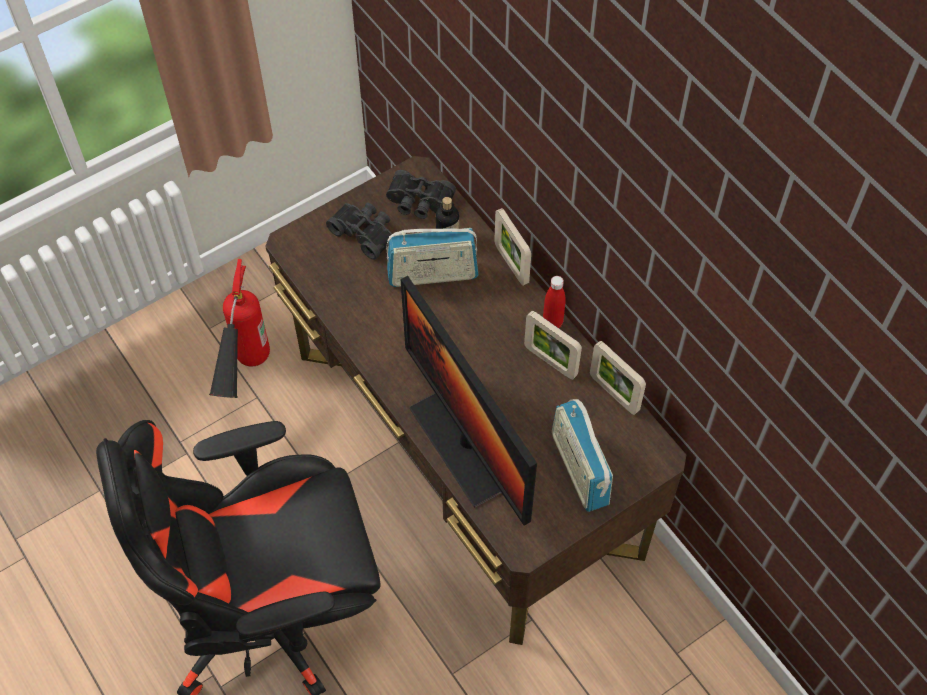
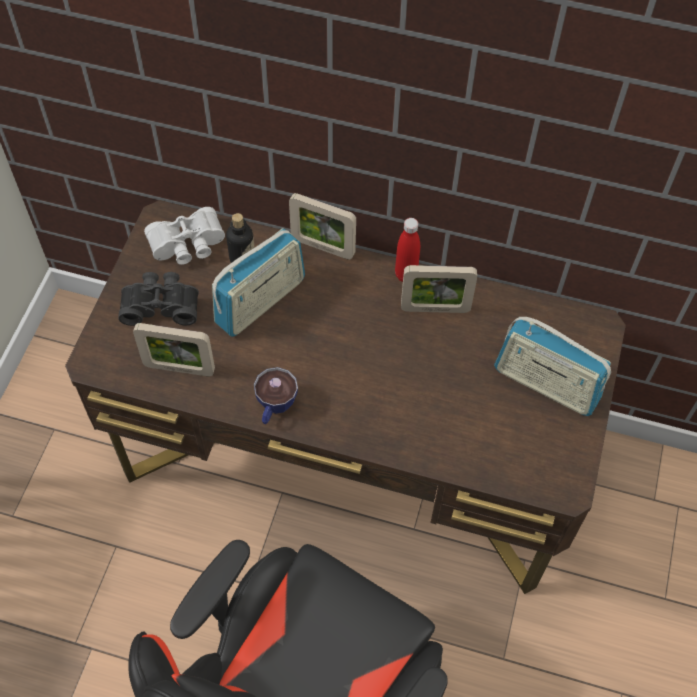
camera: 40 degrees left, 0 degrees up
fire extinguisher [209,259,270,398] -> none
black binoculars [386,170,456,219] -> white binoculars [144,207,225,265]
monitor [400,276,537,526] -> none
picture frame [590,341,646,415] -> picture frame moved to [133,323,215,376]
none -> cup [254,367,298,424]

